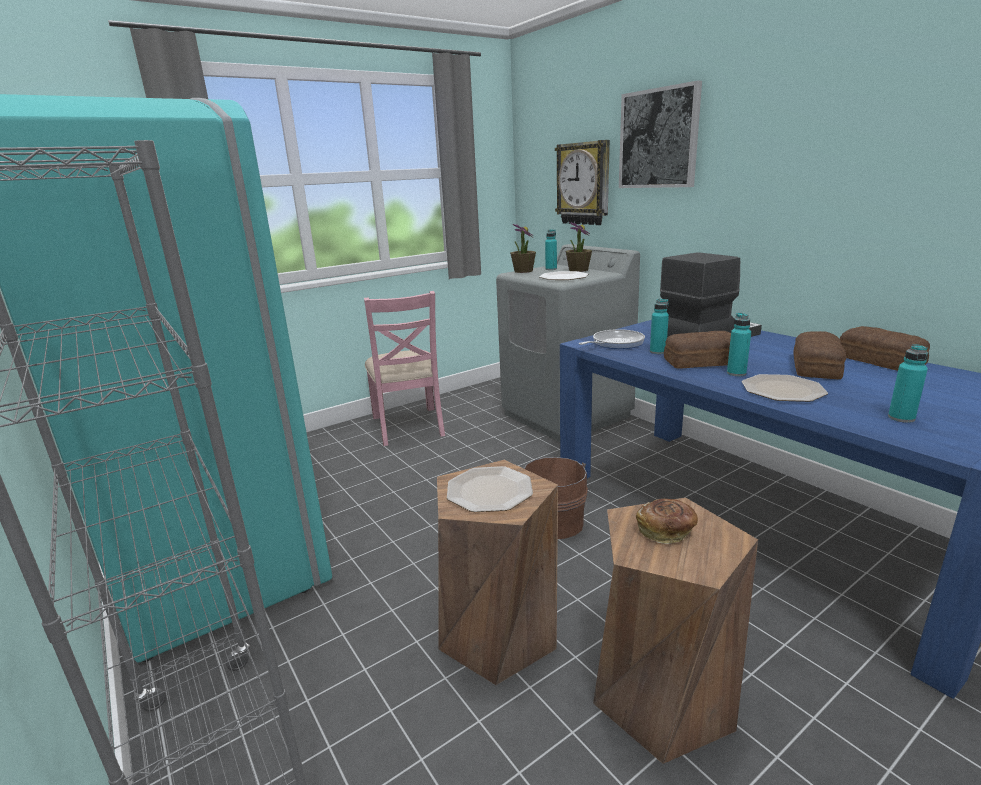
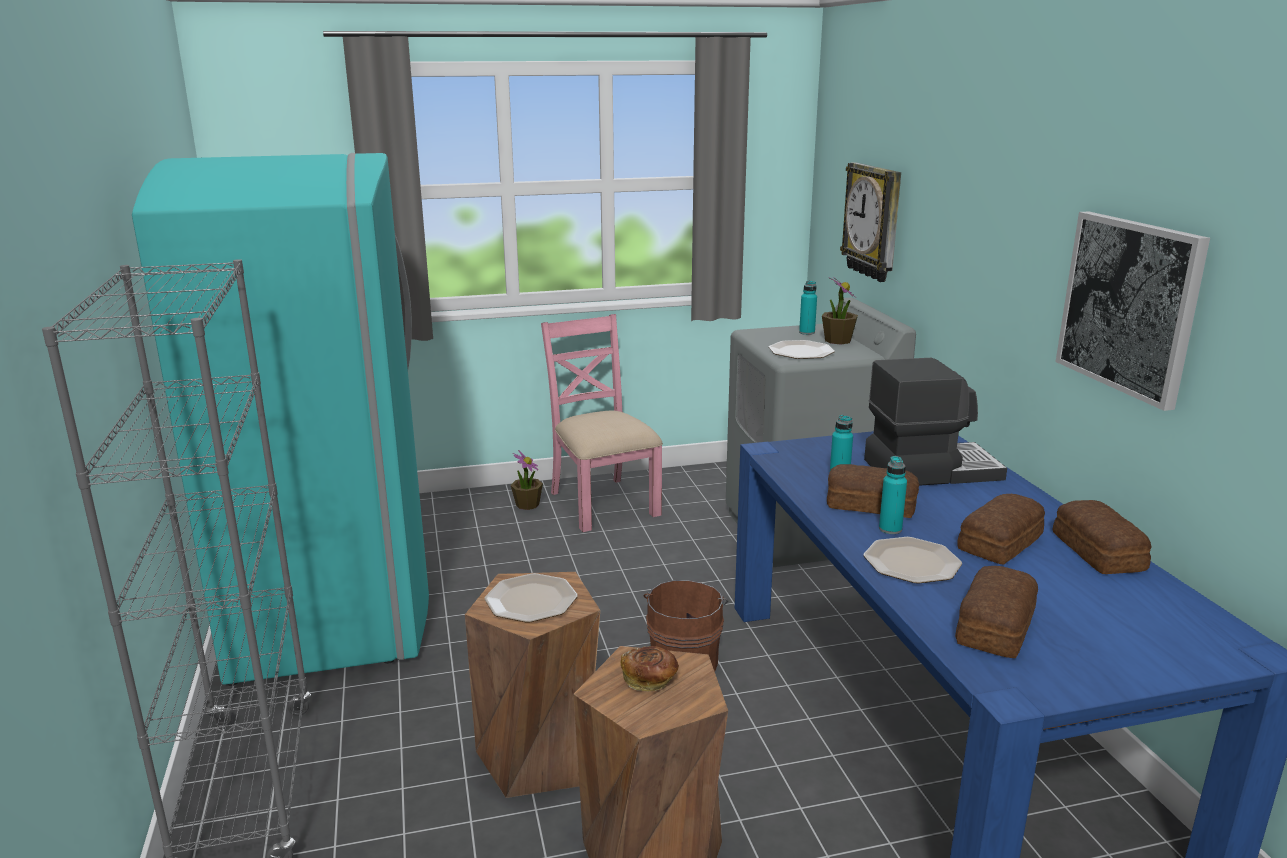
camera: 20 degrees right, 0 degrees up
pink chair [364,291,445,446] -> pink chair turned 150 degrees clockwise [541,314,663,532]
potted plant [510,224,536,273] -> potted plant moved to [511,450,543,510]
frying pan [579,329,645,349] -> none
picture [619,80,702,188] -> picture moved to [1056,212,1210,411]
turquoise bottle [888,344,928,423] -> bread [955,566,1038,658]

